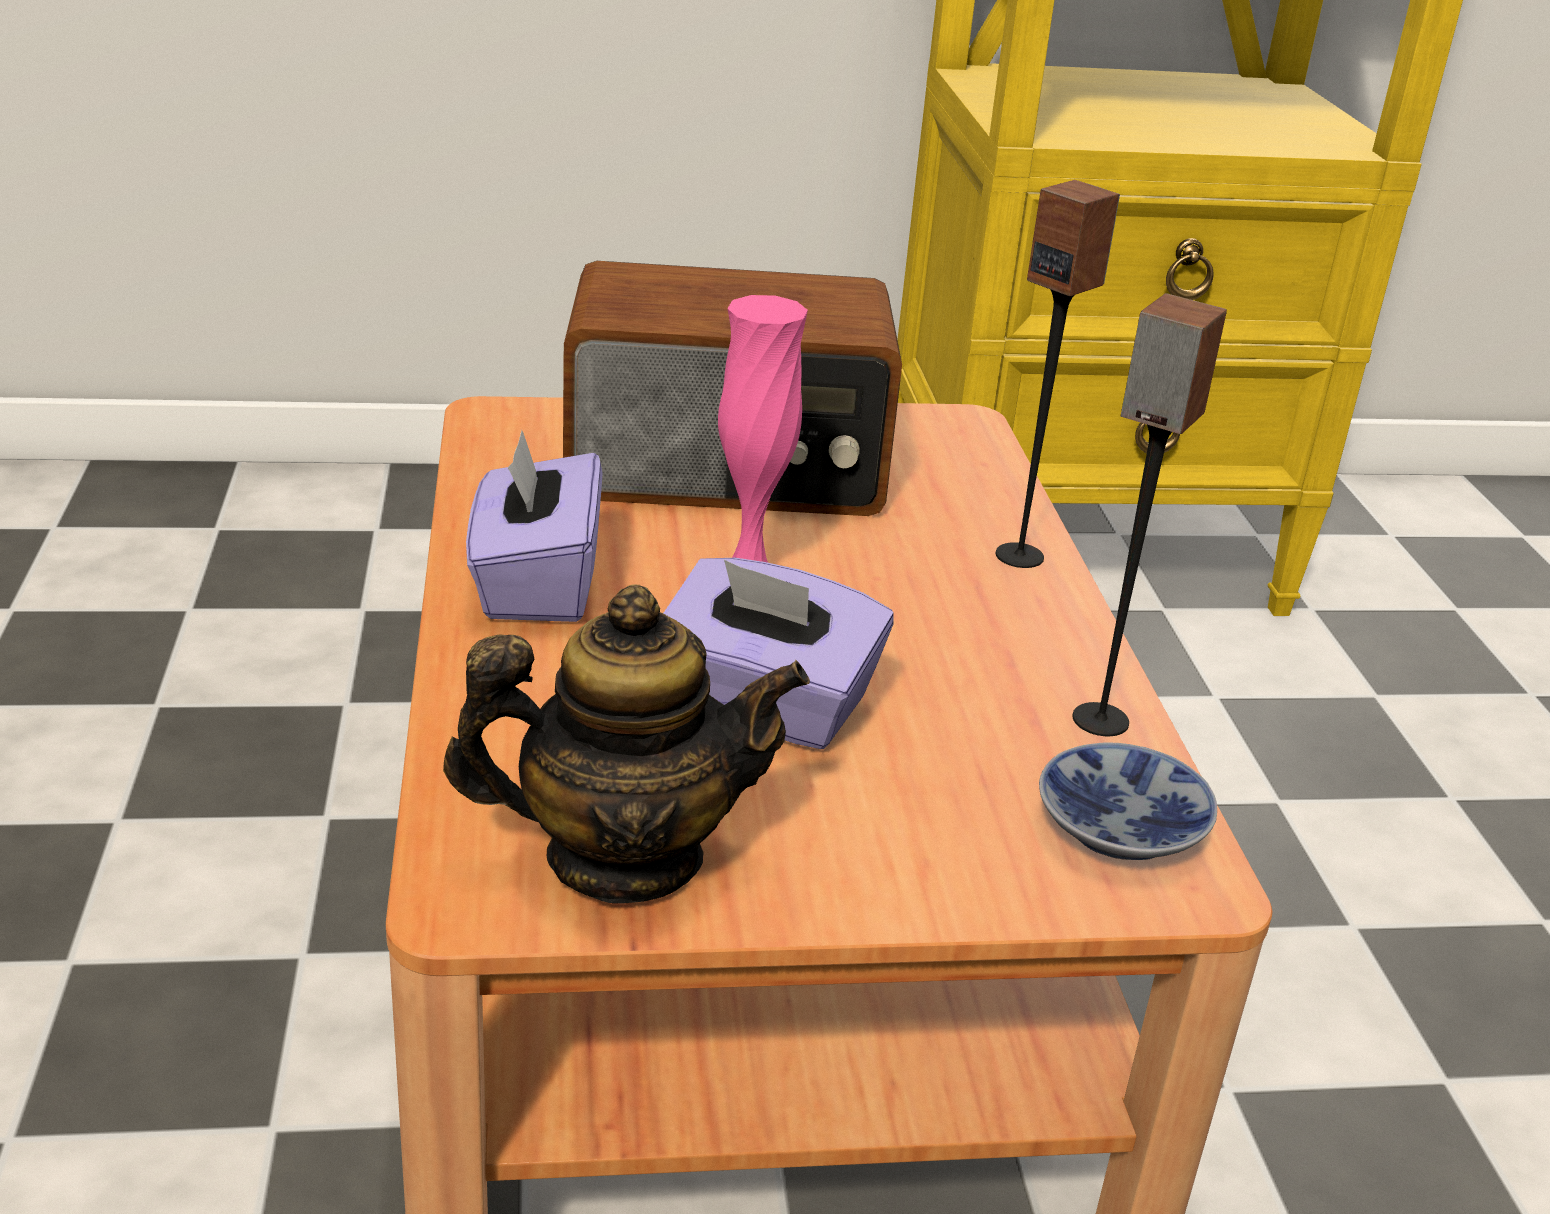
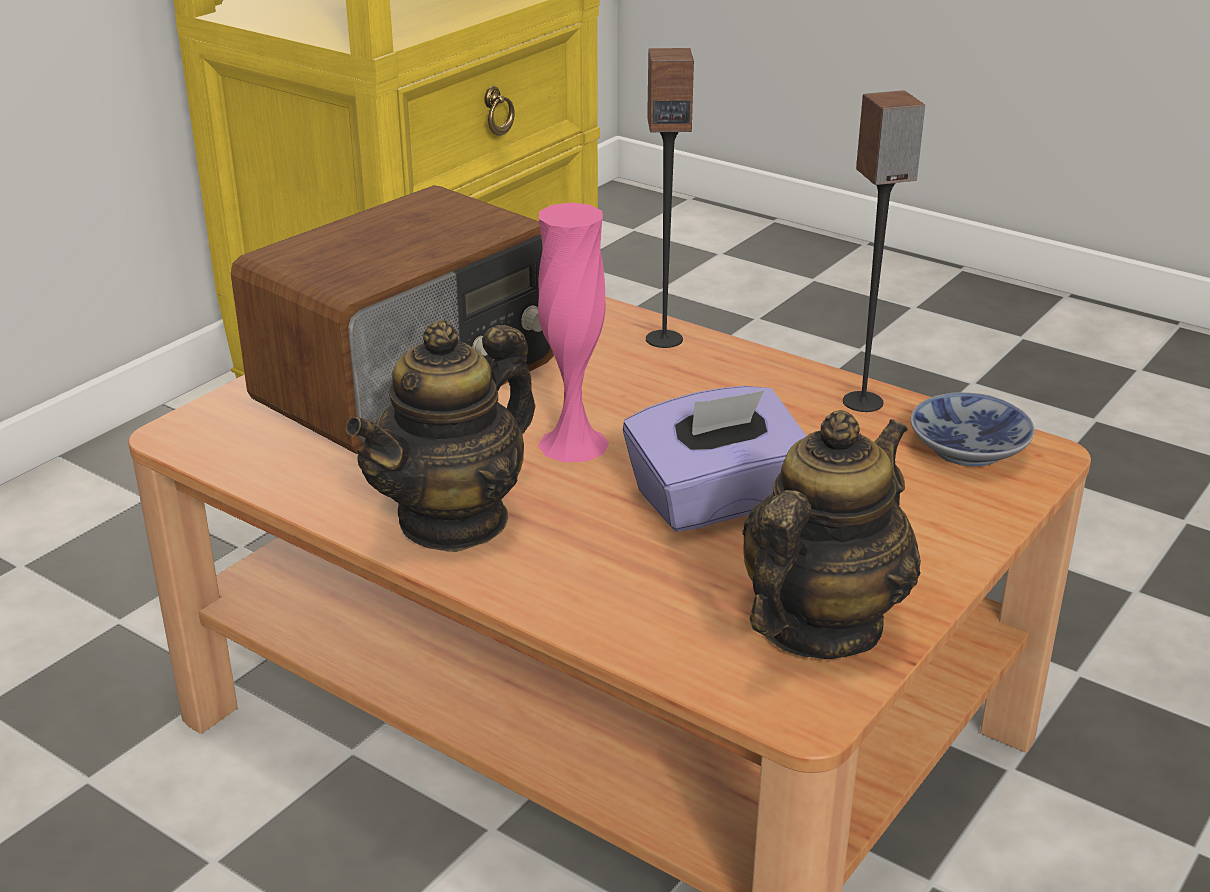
camera: 45 degrees left, 0 degrees up
purple tissue box [466,430,603,622] -> teapot [345,320,535,552]

